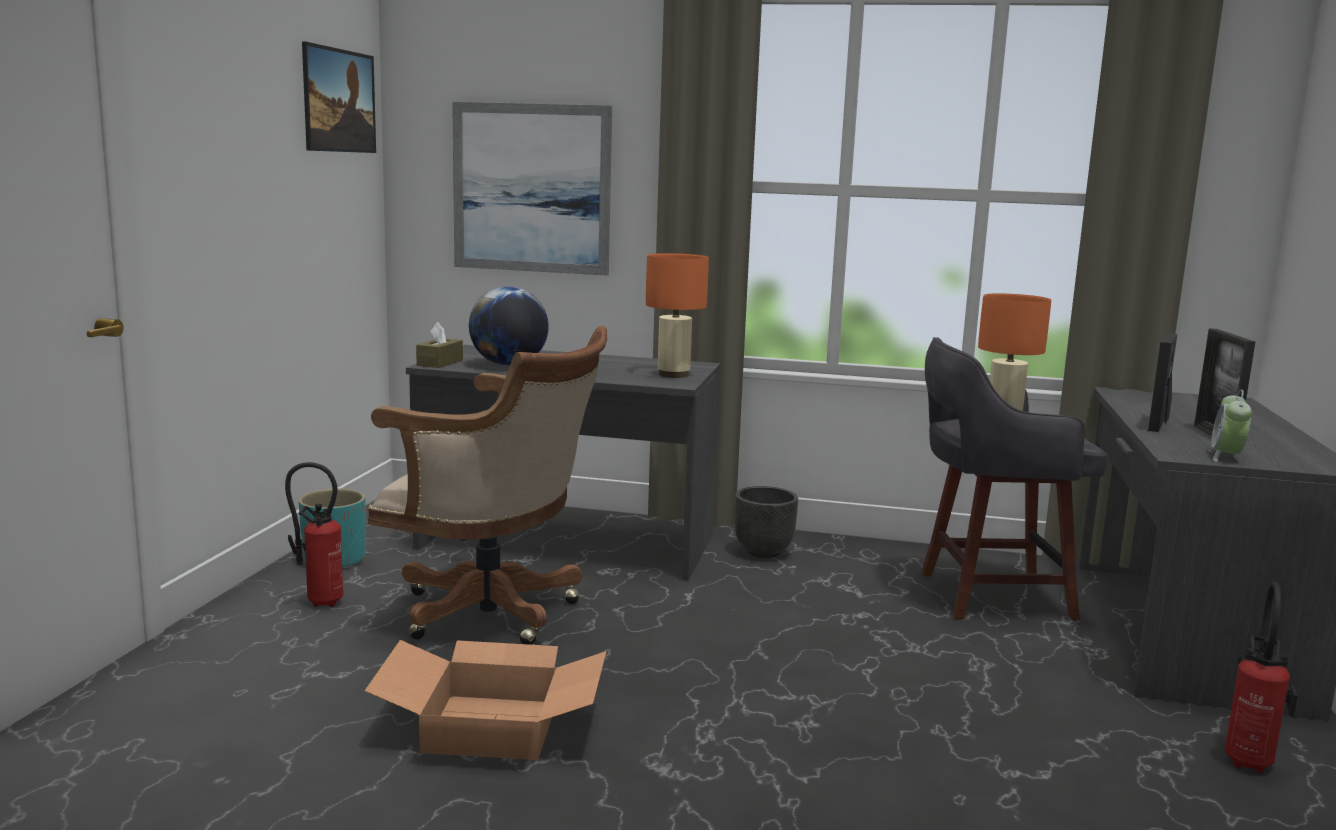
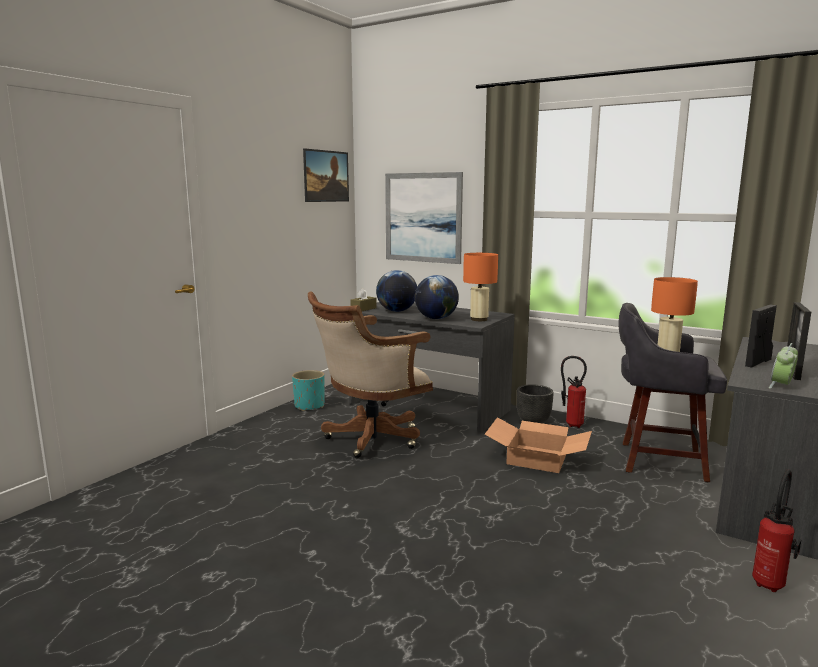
camera: 20 degrees right, 0 degrees up
fire extinguisher [285,462,344,607] -> fire extinguisher moved to [561,356,587,428]
cardboard box [365,640,606,760] -> cardboard box moved to [485,417,592,473]
office chair [368,326,607,645] -> office chair turned 105 degrees clockwise [308,291,433,458]
none -> globe [415,275,459,319]

